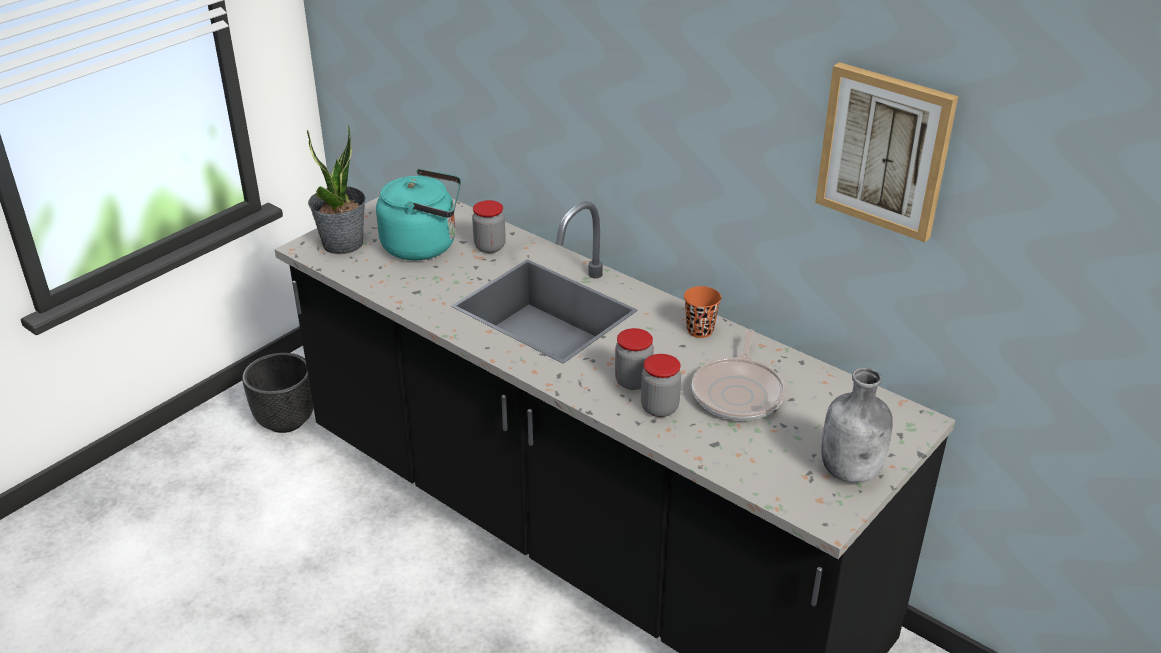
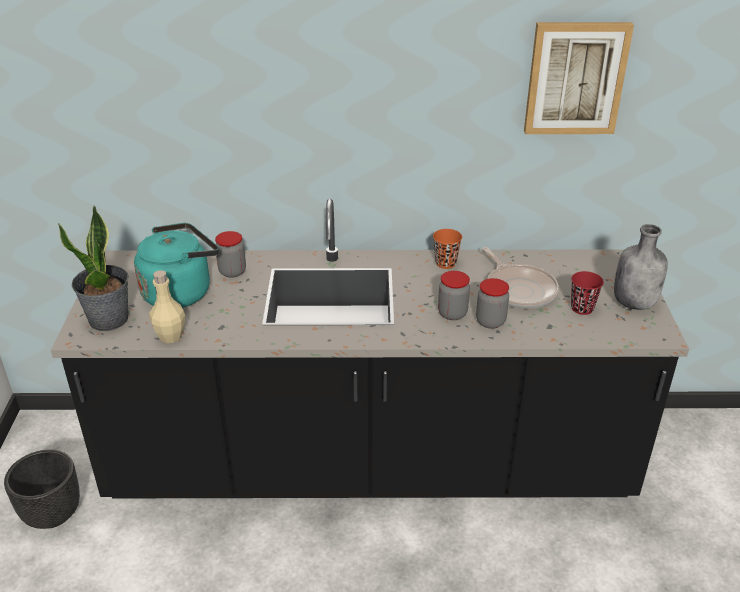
camera: 40 degrees left, 0 degrees up
none -> beige bottle [149,270,185,343]
none -> red cup [571,271,604,315]

